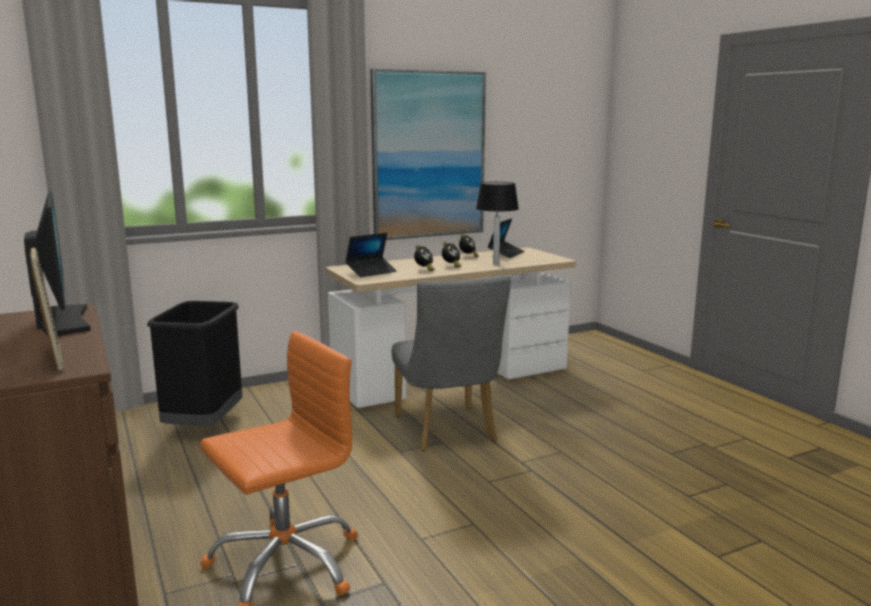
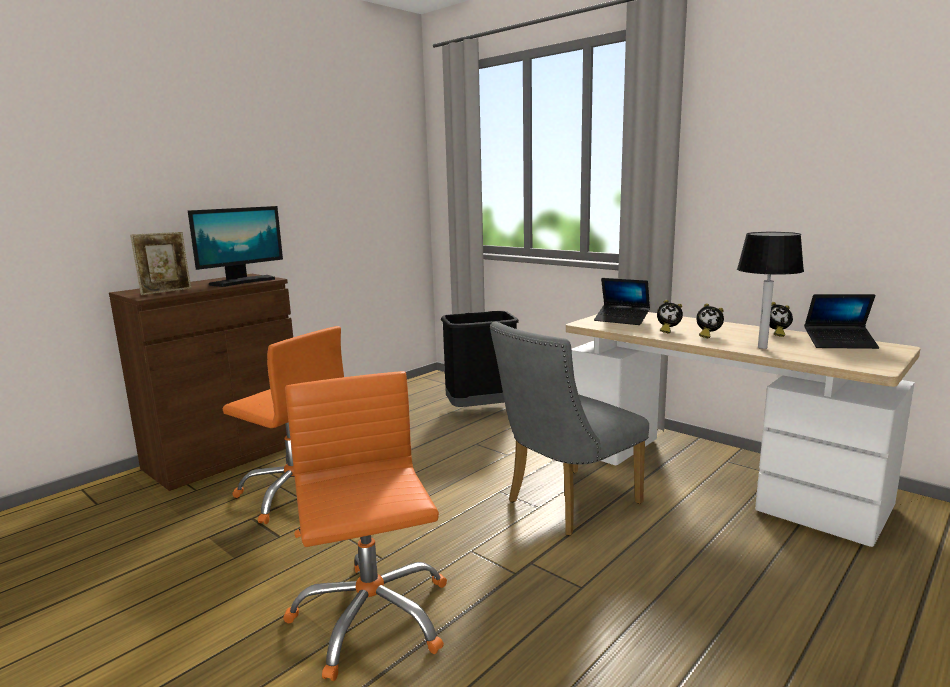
camera: 70 degrees right, 0 degrees up
picture [370,69,486,240] -> none
none -> orange office chair [283,371,447,681]

